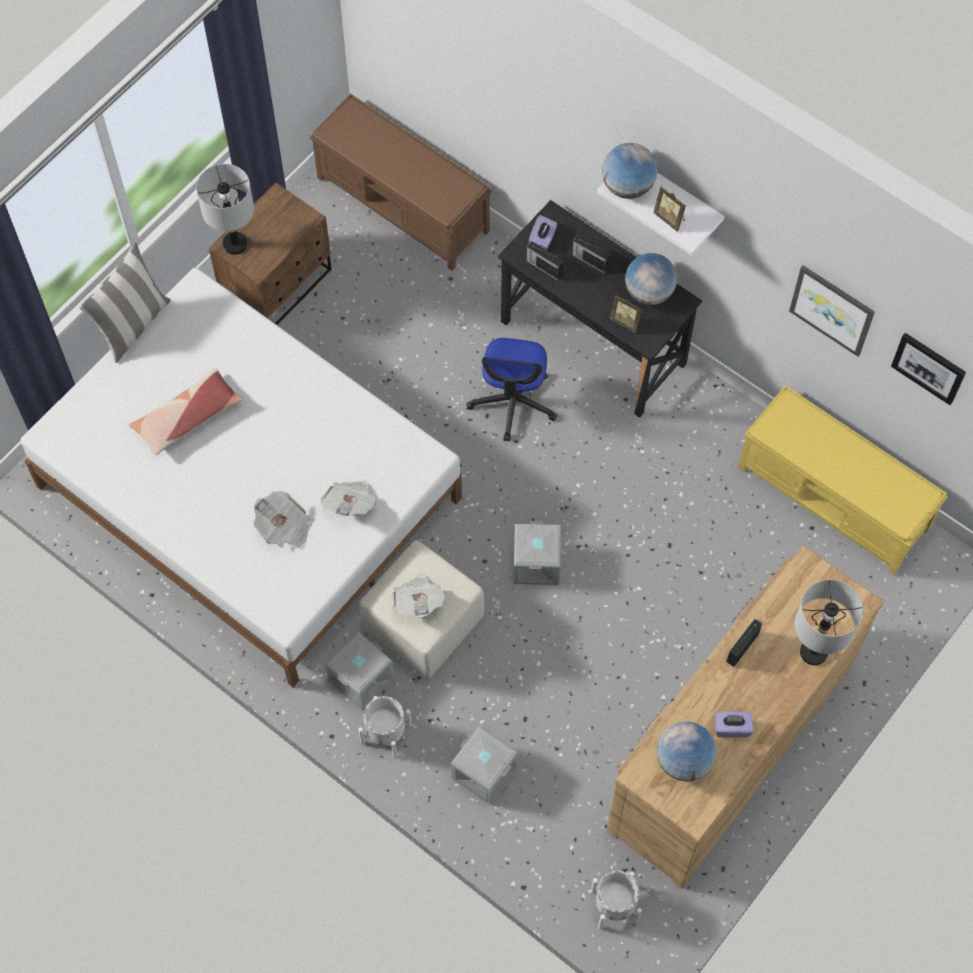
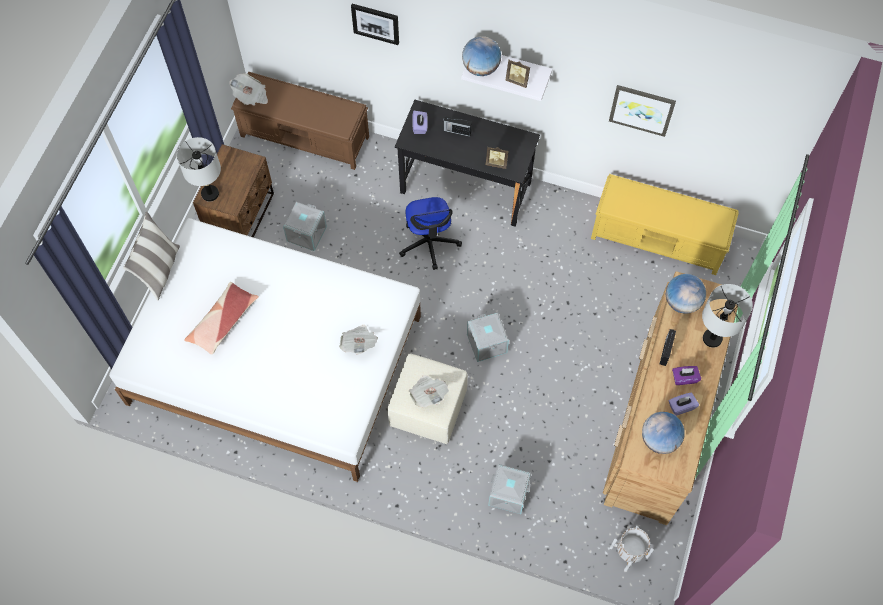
camera: 20 degrees left, 0 degrees up
newspaper [254,491,311,549] -> newspaper moved to [229,73,268,106]
grey storage box [325,631,394,710] -> grey storage box moved to [283,202,327,251]
white planter [358,696,412,758] -> none
radio [526,242,564,281] -> none
globe [625,253,677,305] -> globe moved to [666,274,706,314]
picture [891,333,966,405] -> picture moved to [351,4,399,45]
none -> purple tissue box [672,366,701,385]

